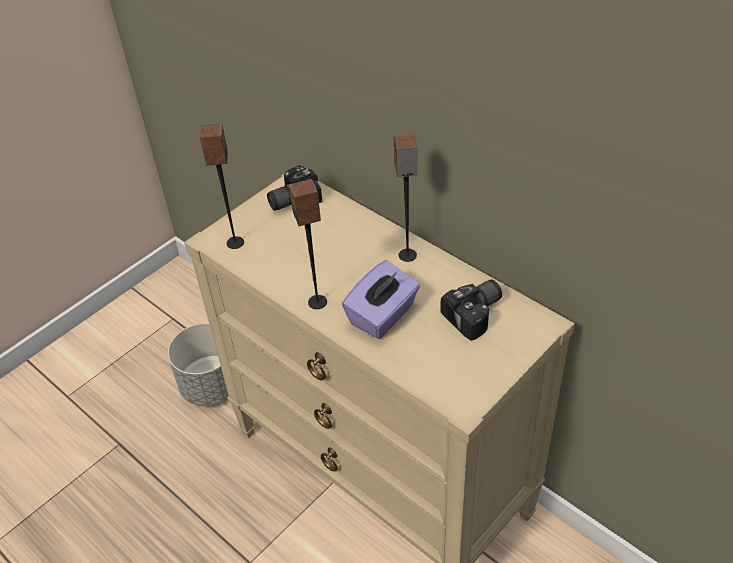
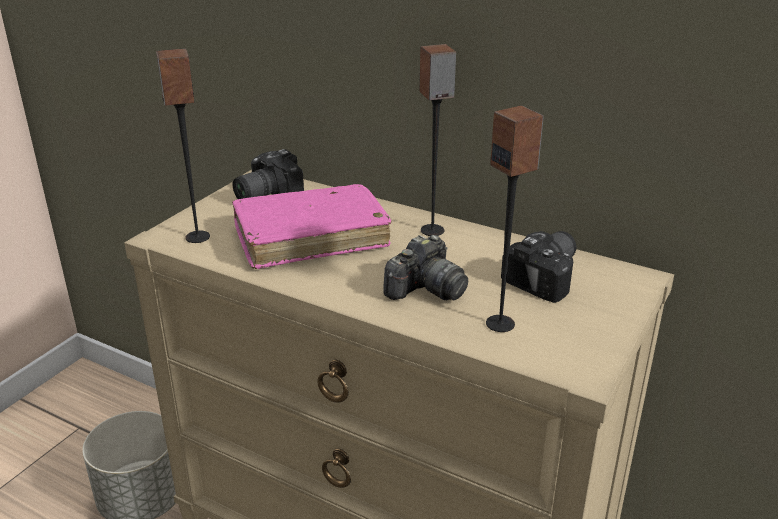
camera: 15 degrees left, 15 degrees down
speaker [289,179,327,309] -> speaker moved to [486,106,544,332]
purple tissue box [342,260,420,339] -> camera [383,235,468,300]
none -> pink book [232,184,392,269]

